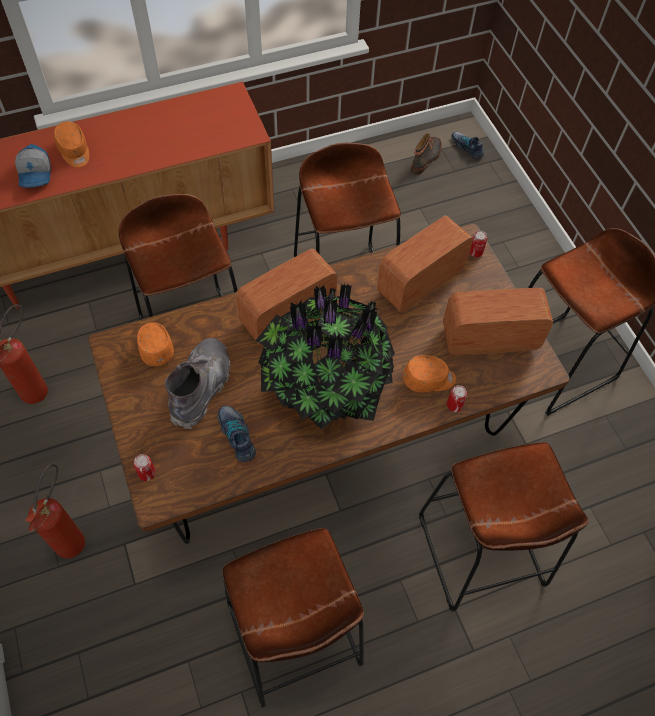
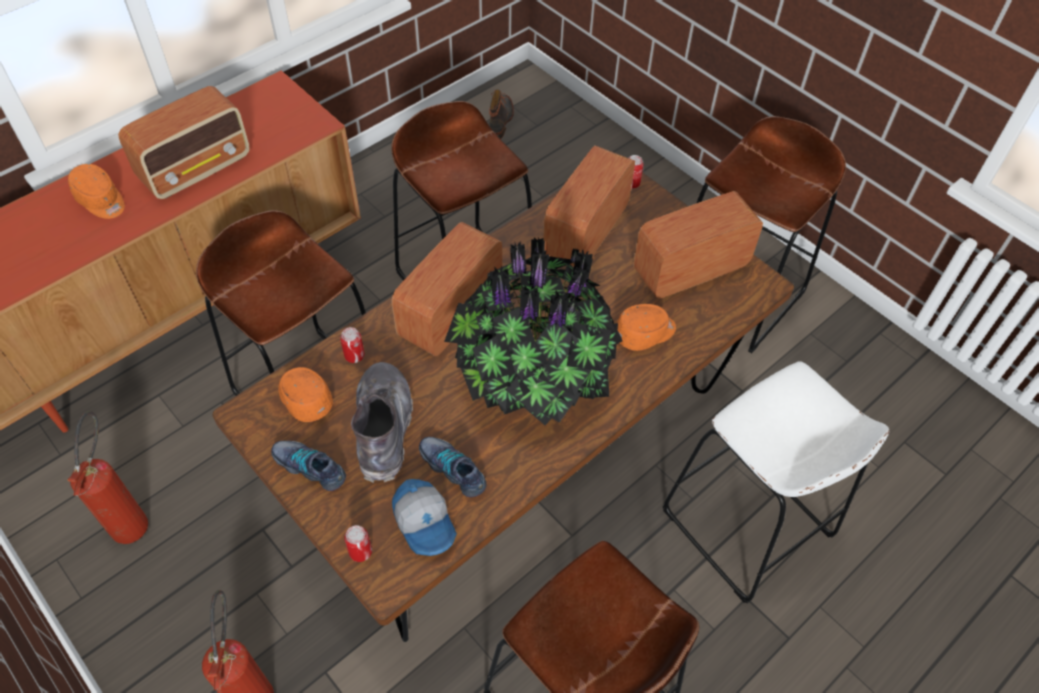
camera: 20 degrees left, 5 degrees down
cap [15,144,51,188] -> cap moved to [392,479,457,556]
brown stool [419,442,588,612] -> white stool [662,362,889,603]
can [447,385,467,412] -> can moved to [340,327,365,363]
shoe [451,132,484,159] -> shoe moved to [271,441,346,491]
none -> radio [118,86,250,199]

